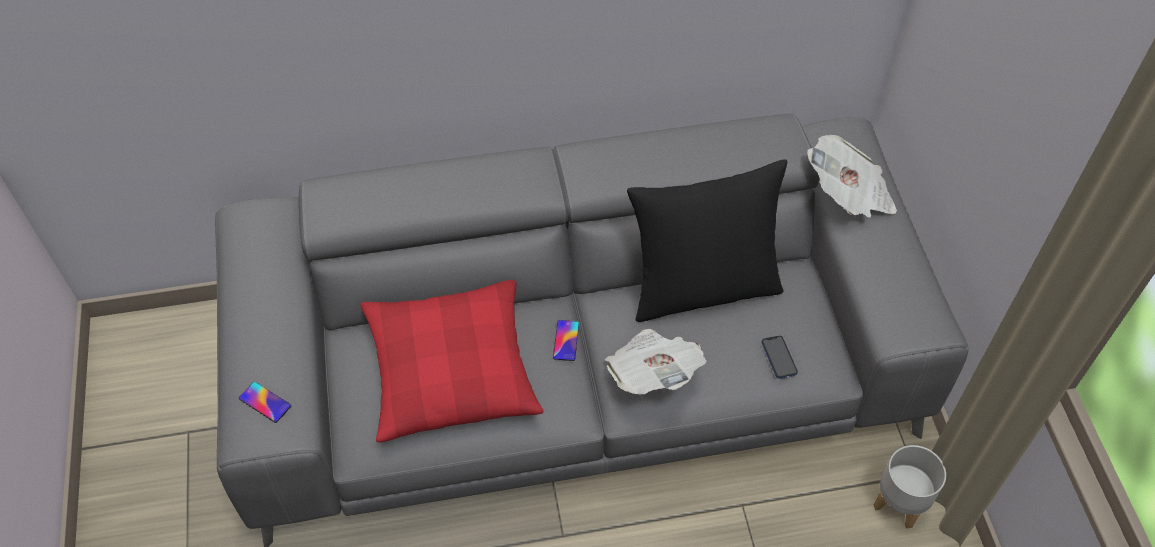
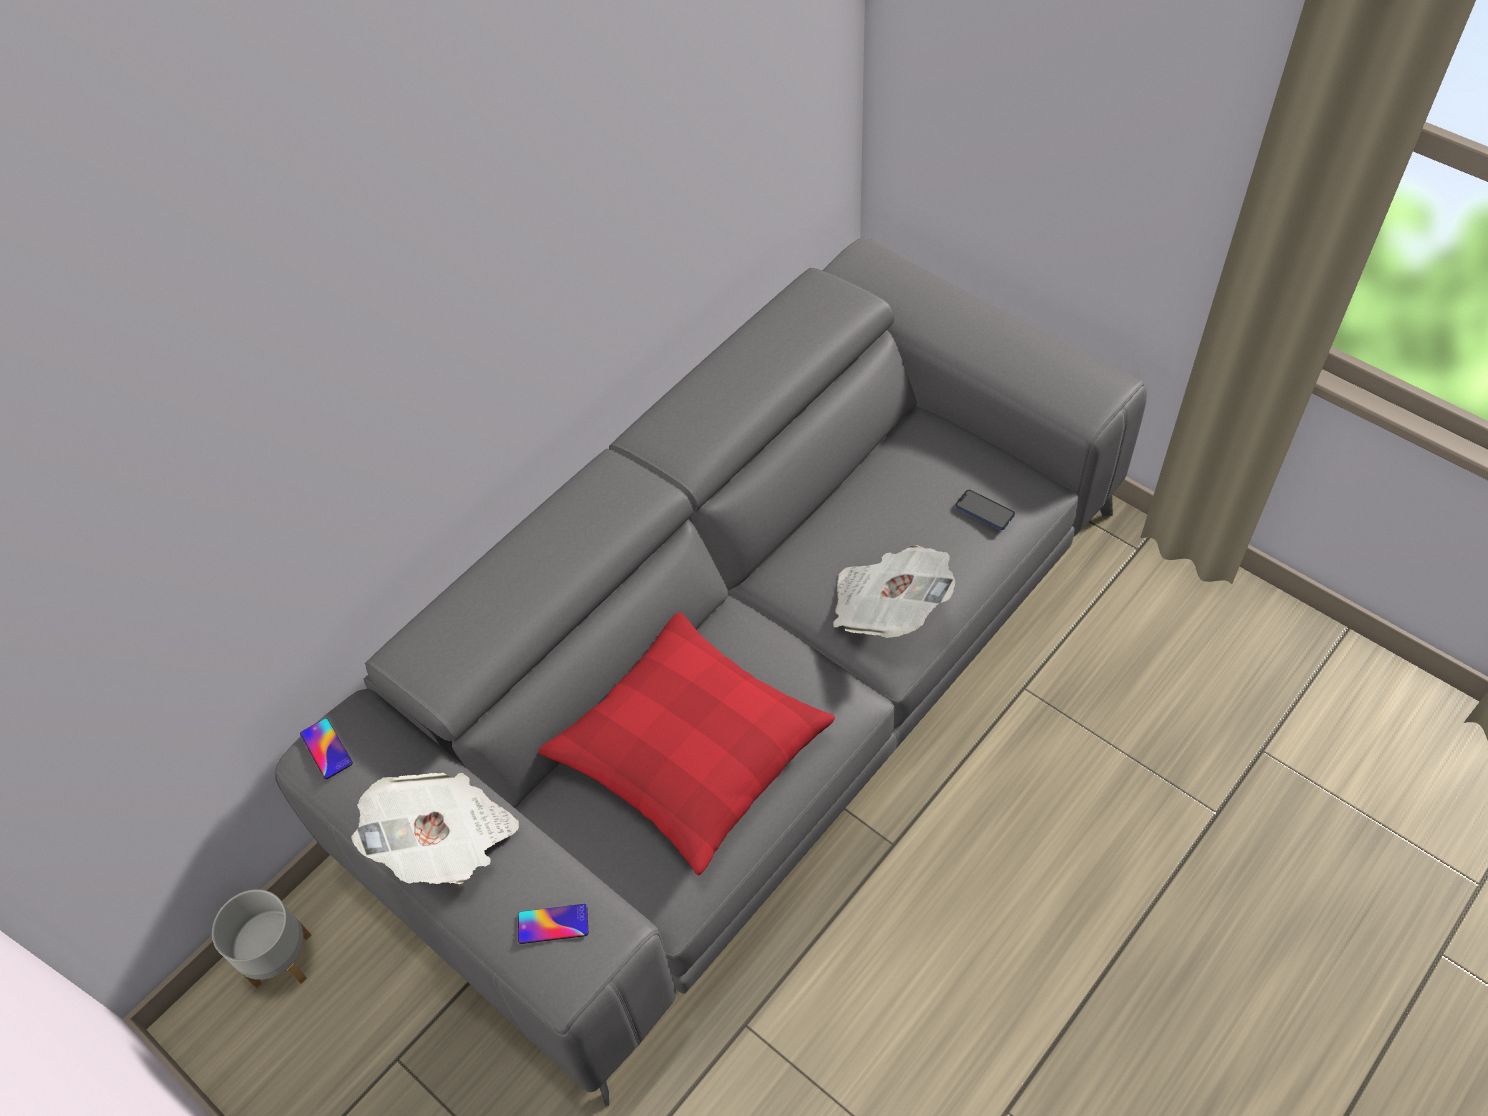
camera: 35 degrees left, 0 degrees up
phone [553,320,579,361] -> phone moved to [300,718,353,779]
black pillow [627,159,787,322] -> none
newspaper [807,135,897,218] -> newspaper moved to [351,773,519,884]
grey planter [874,445,946,529] -> grey planter moved to [212,889,311,988]

